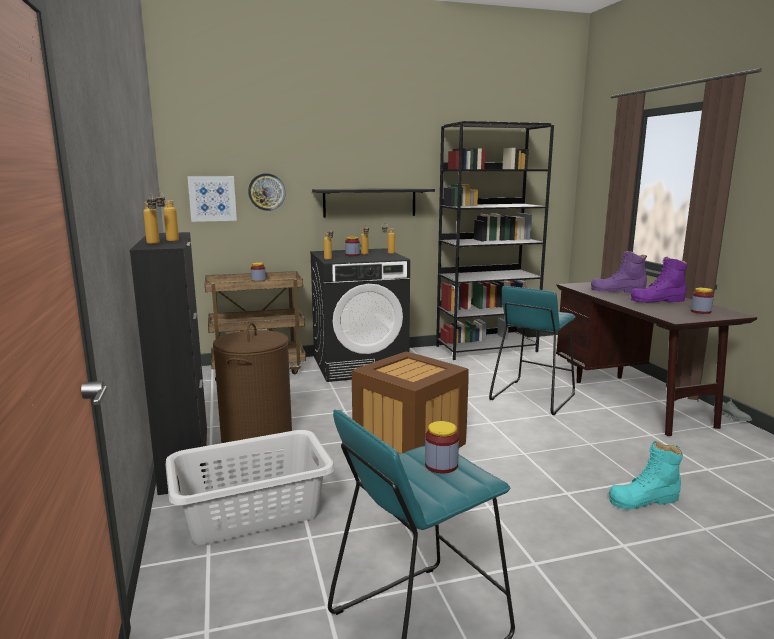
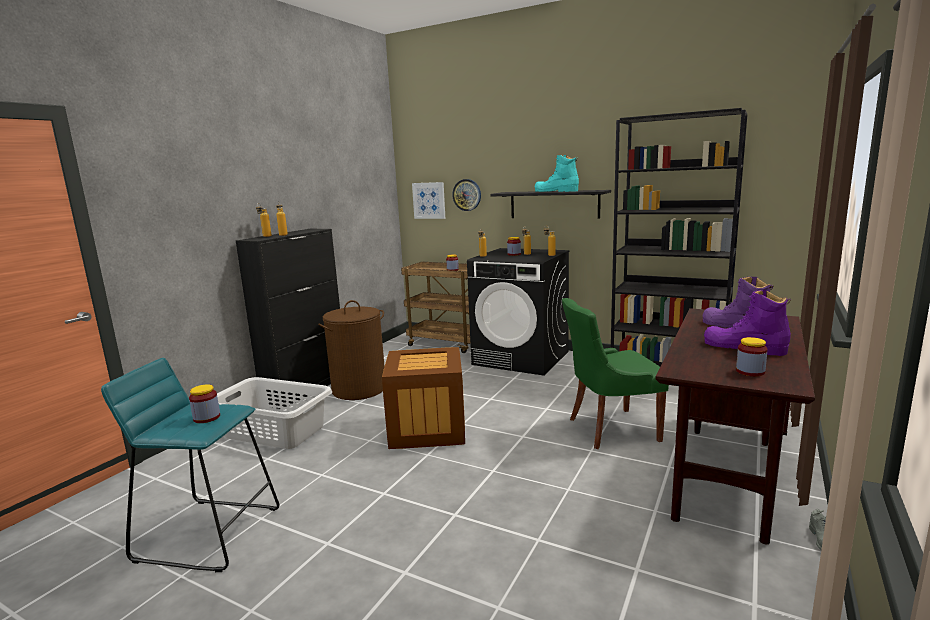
camera: 45 degrees right, 0 degrees up
turquoise stool [489,286,575,415] -> green chair [562,298,669,449]
turquoise boot [609,441,683,509] -> turquoise boot moved to [535,155,579,192]

